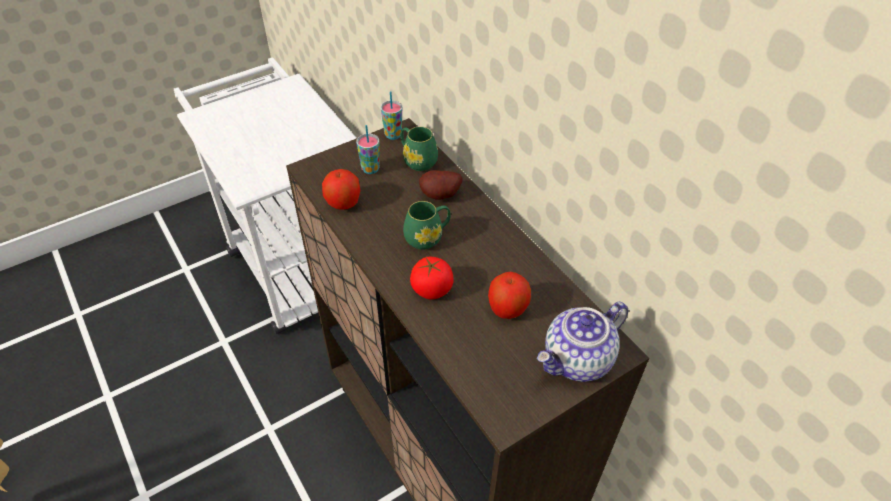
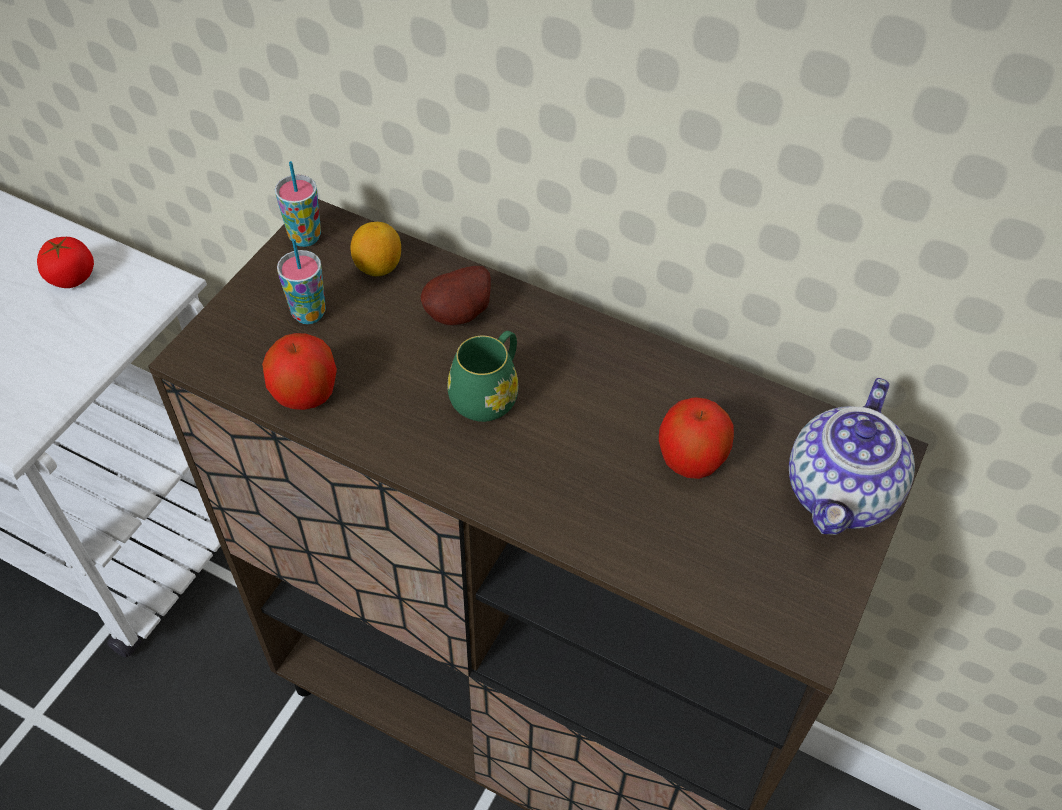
camera: 30 degrees left, 5 degrees up
green mug [400,126,438,171] -> lemon [351,222,401,276]
tomato [410,257,454,299] -> tomato moved to [37,237,94,288]

